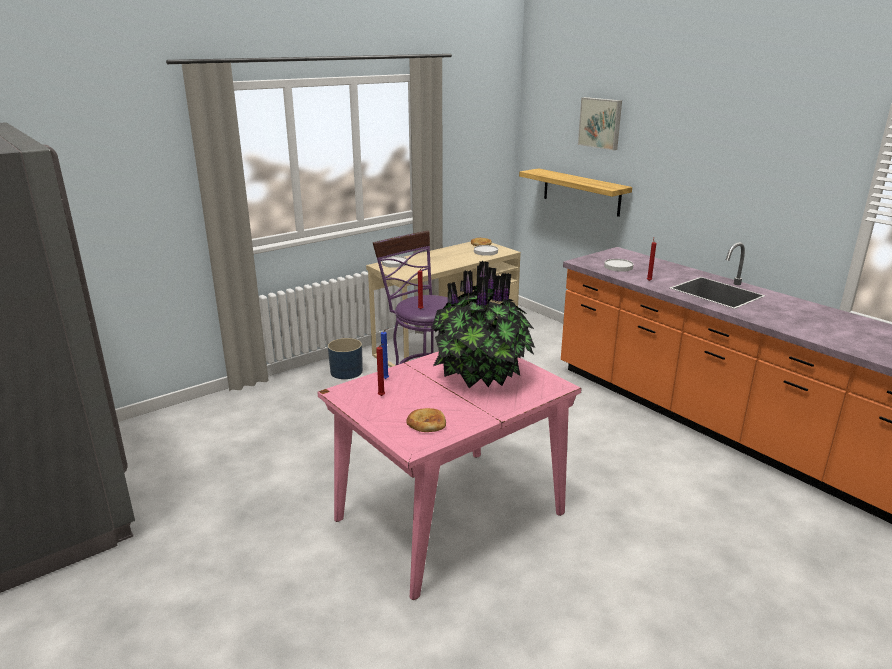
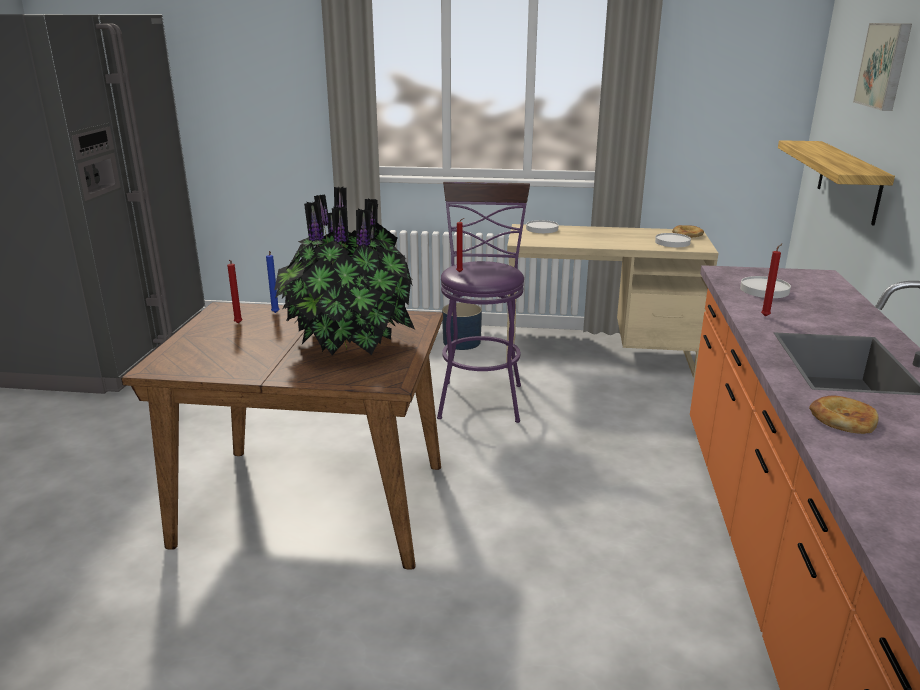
camera: 45 degrees right, 0 degrees up
pink dining table [317,351,582,600] -> brown dining table [121,302,443,570]
bread [406,408,446,432] -> bread moved to [809,396,879,434]

